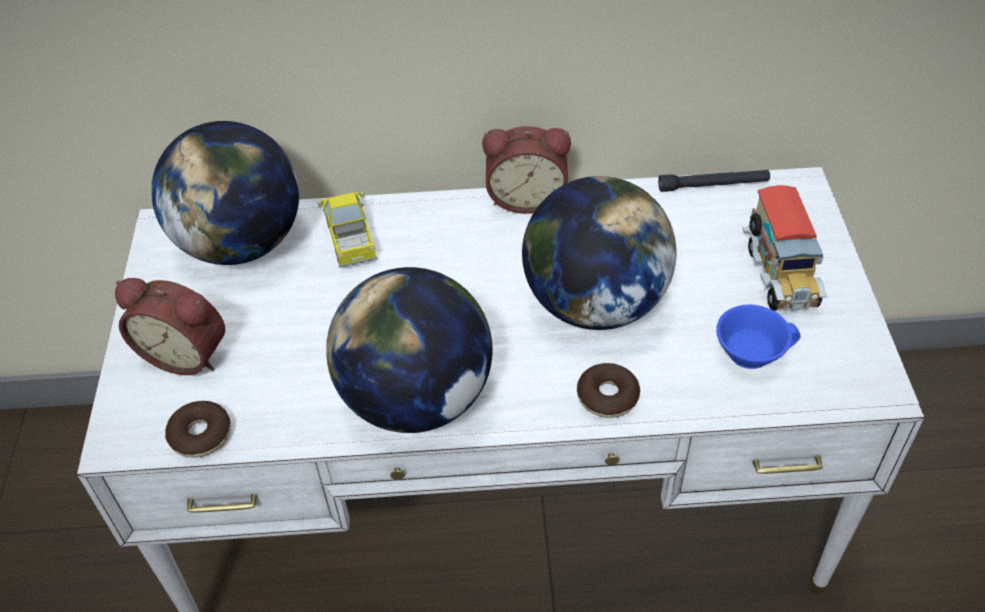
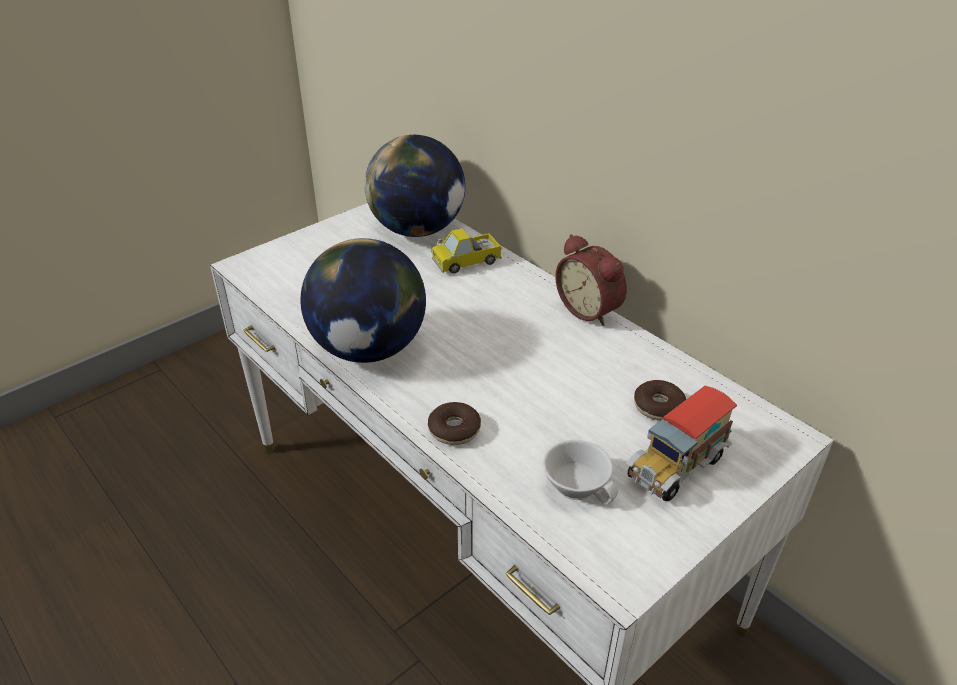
camera: 50 degrees right, 10 degrees down
alarm clock [115,278,225,375] -> none
donut [165,401,231,458] -> donut moved to [634,380,686,421]
toy truck [318,192,377,268] -> toy truck turned 150 degrees counterclockwise [431,228,502,274]
globe [522,176,676,330] -> none
black flashlight [658,170,770,192] -> none
blue cup [716,305,801,369] -> white cup [543,440,618,504]

